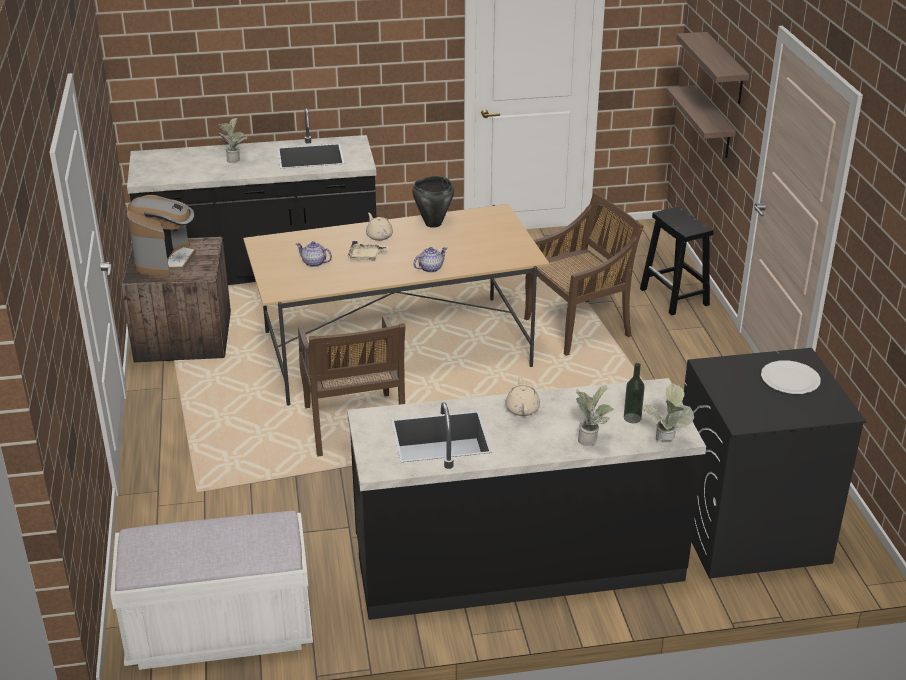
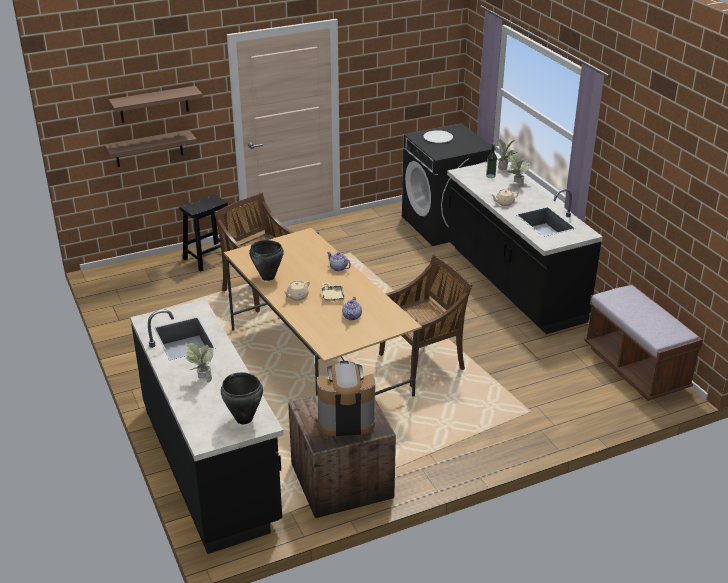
camera: 105 degrees left, 0 degrees up
white bench [110,511,313,670] -> brown bench [584,284,703,401]
none -> black cooking pot [221,372,263,424]

